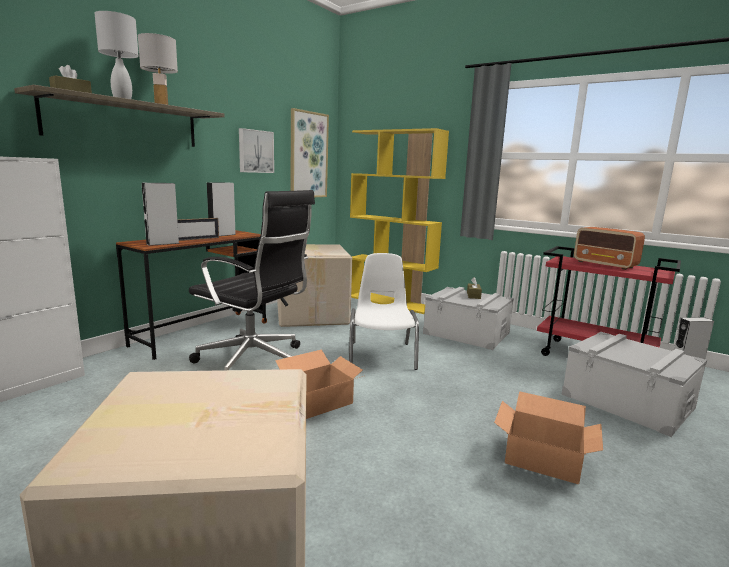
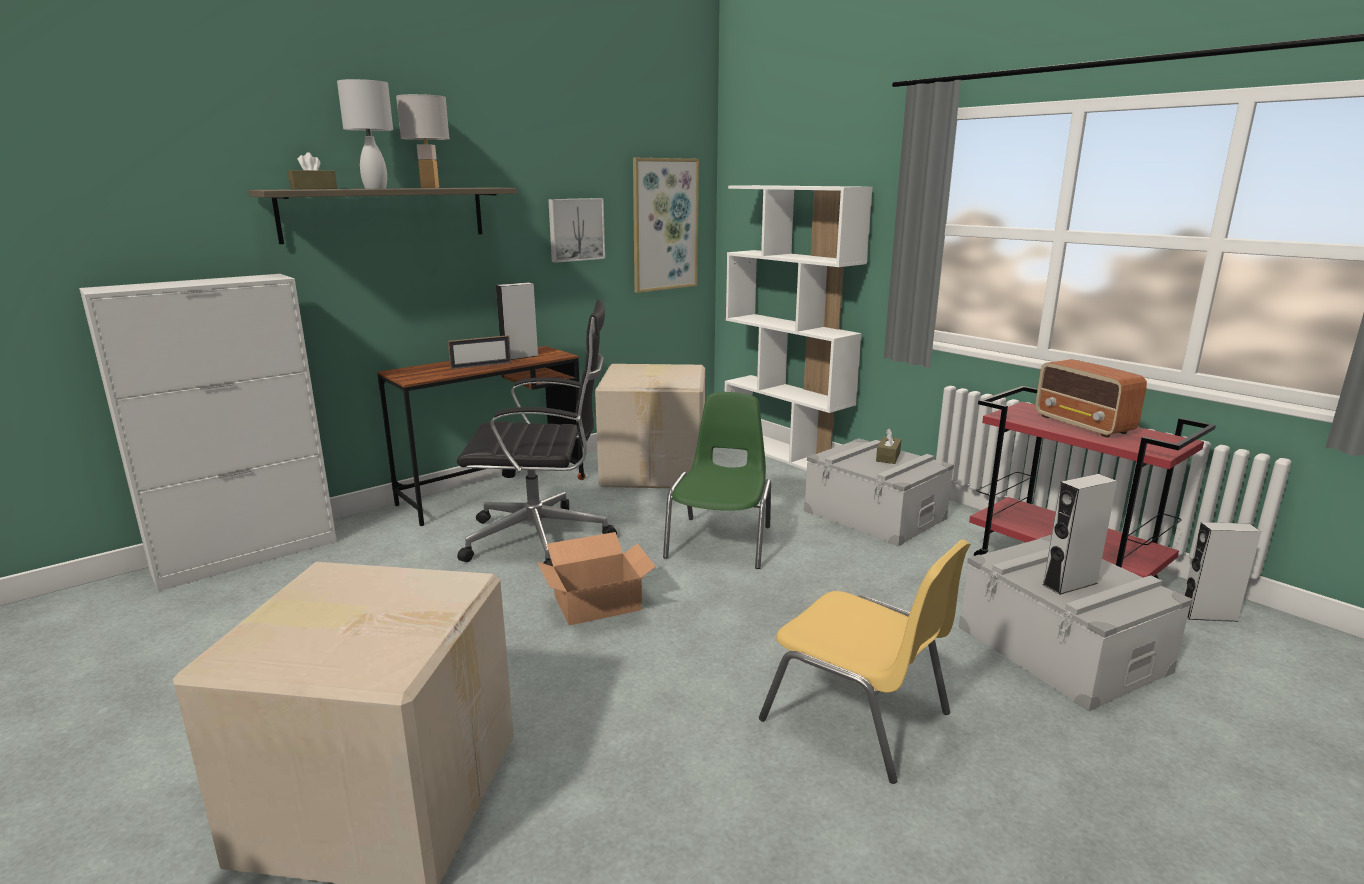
camera: 15 degrees right, 5 degrees up
grey speaker [142,183,179,246] -> grey speaker moved to [1042,474,1117,595]
black office chair [189,190,315,370] -> black office chair turned 45 degrees counterclockwise [457,300,617,566]
white chair [349,253,419,370] -> green chair [663,392,771,569]
yellow bookcase [350,128,449,314] -> white bookcase [725,185,873,471]
cardboard box [494,391,603,484] -> yellow chair [759,539,971,784]

